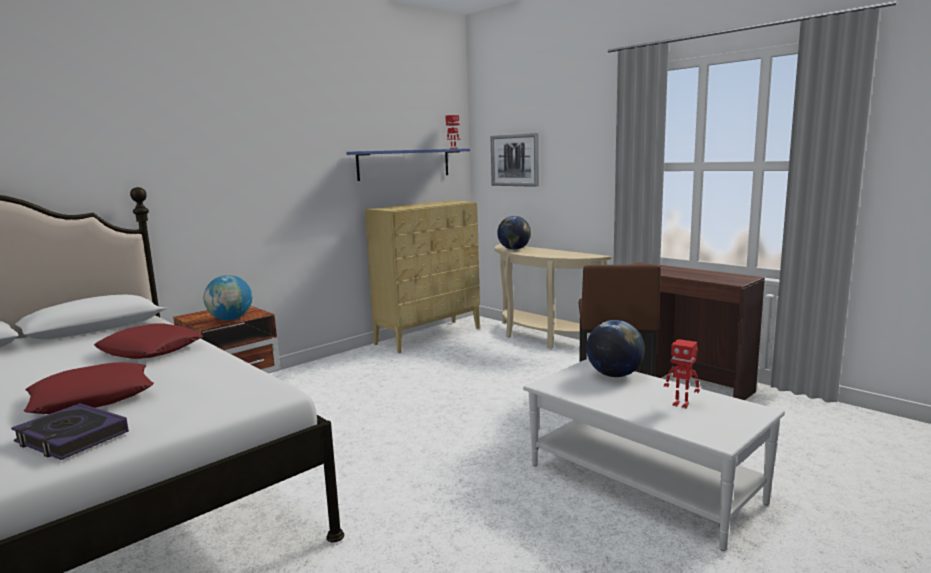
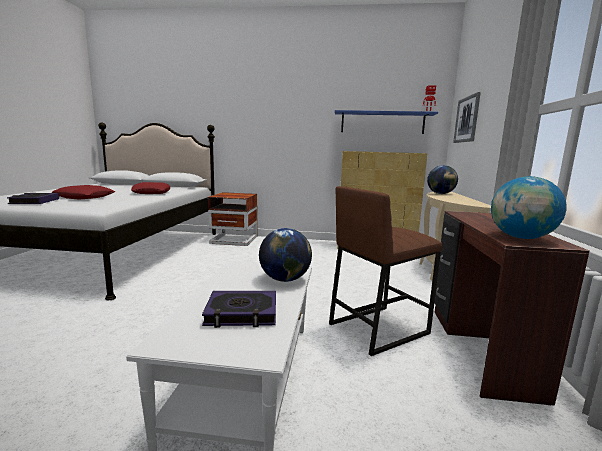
camera: 50 degrees right, 0 degrees up
globe [204,275,252,320] -> globe moved to [491,176,567,239]
toy robot [664,339,700,409] -> book [202,291,276,328]

